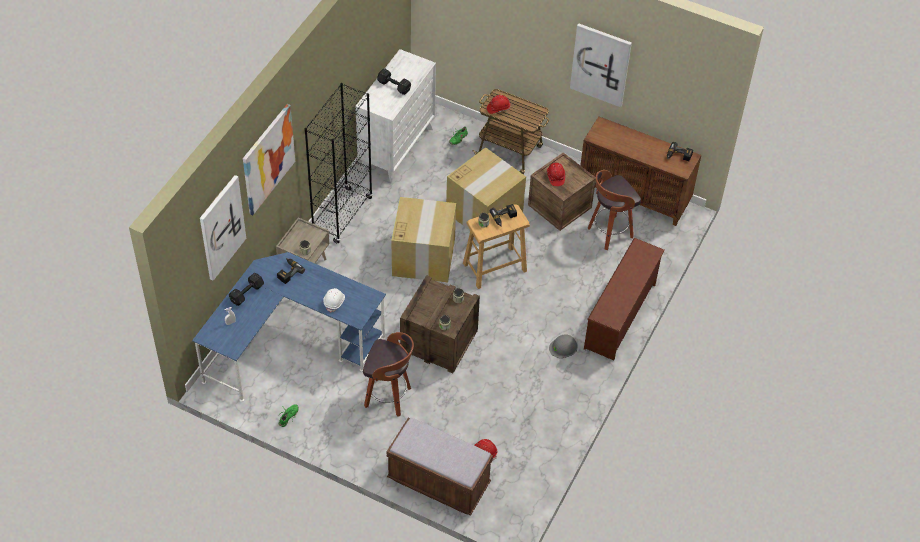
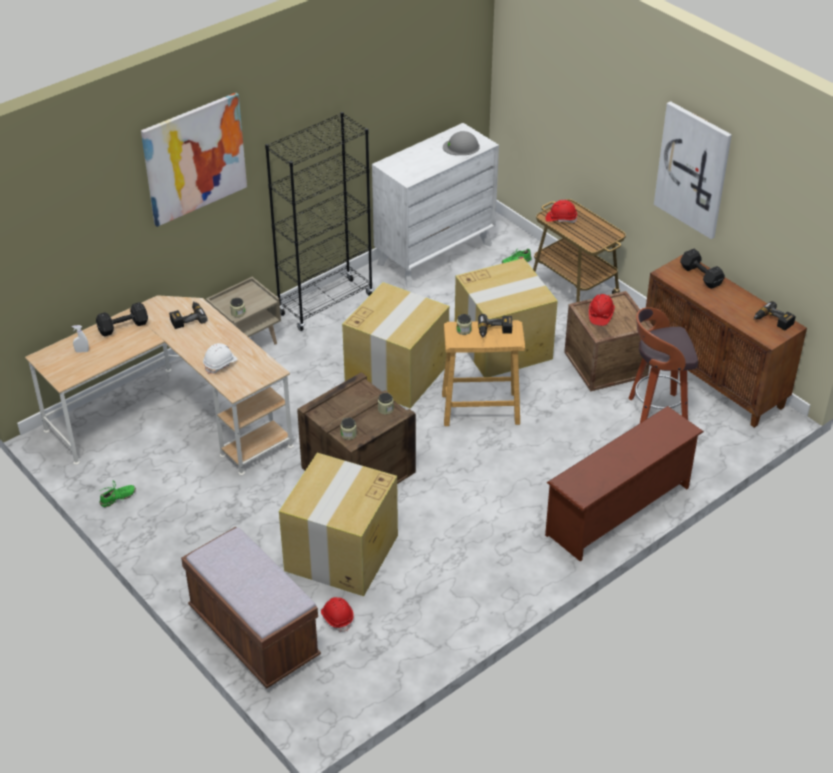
camera: 25 degrees right, 10 degrees down
blue desk [192,252,386,402] -> beige desk [25,295,294,476]
picture [200,175,246,280] -> none
stool [363,332,414,417] -> none
black dumbbell [377,68,411,95] -> black dumbbell moved to [680,249,725,289]
grey hard hat [549,335,578,358] -> grey hard hat moved to [443,131,480,155]
none -> cardboard box [279,453,398,596]

